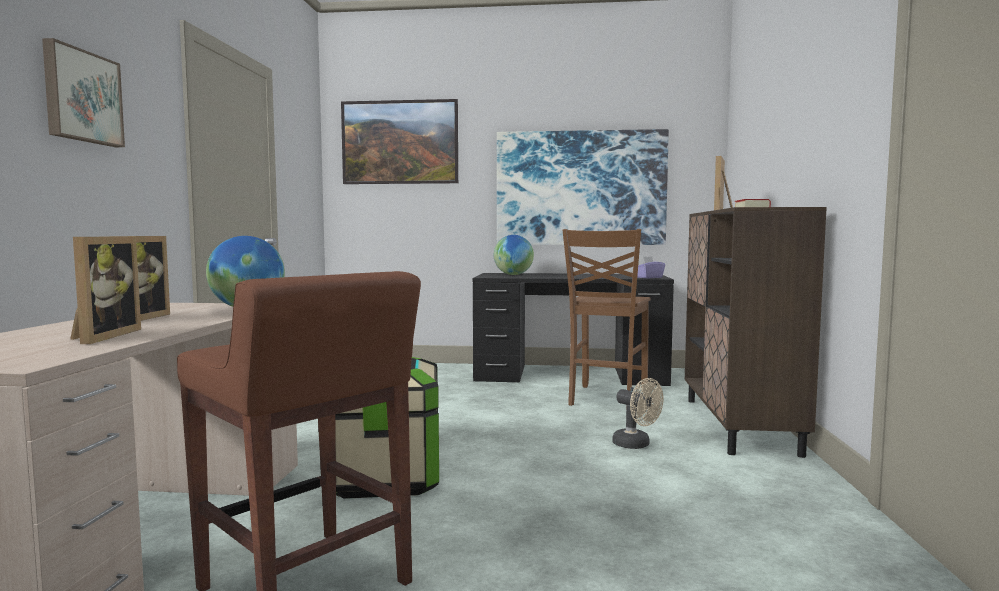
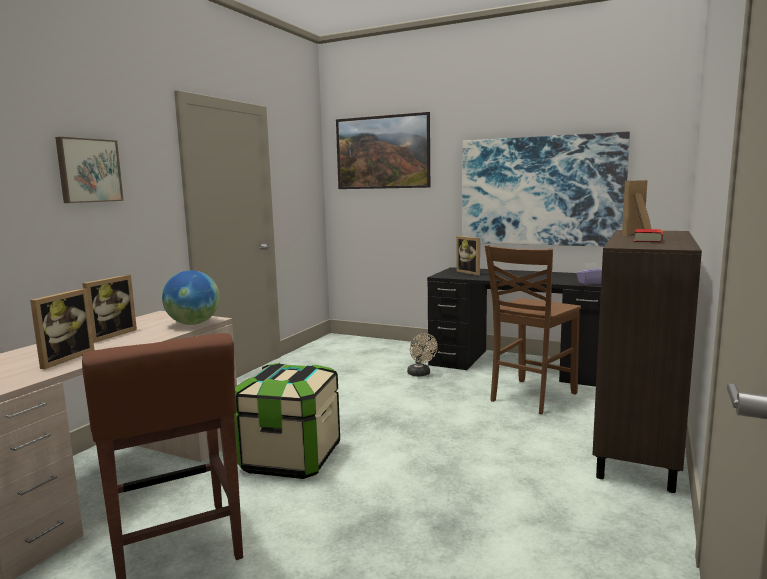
camera: 20 degrees right, 5 degrees up
globe [494,235,534,275] -> picture frame [456,236,480,275]
beige fan [612,378,664,449] -> beige fan moved to [407,333,438,377]

